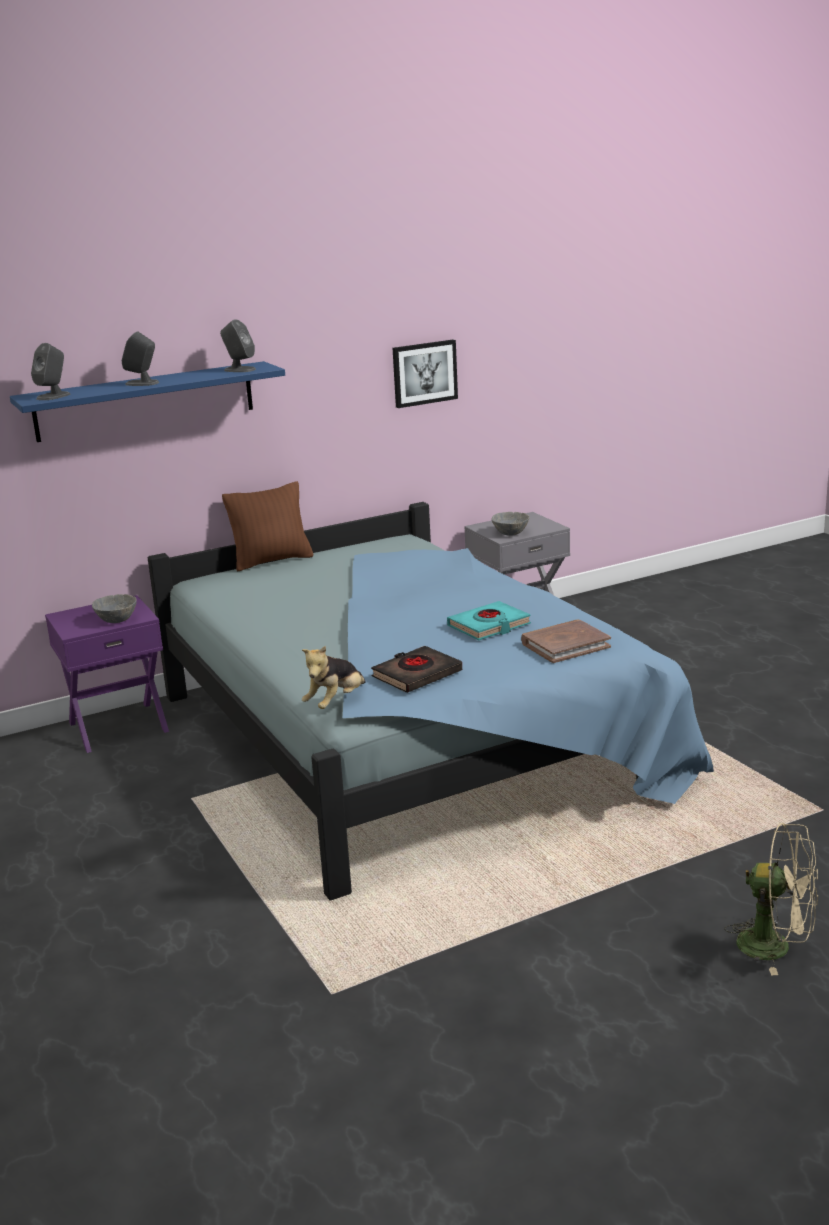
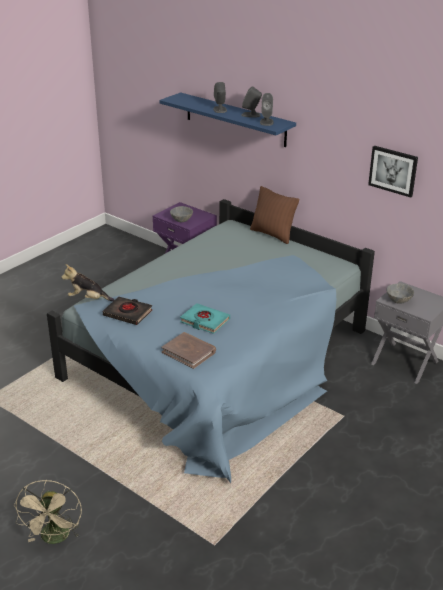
camera: 65 degrees right, 10 degrees up
grey speaker [31,343,70,400] -> grey speaker moved to [241,86,262,118]

